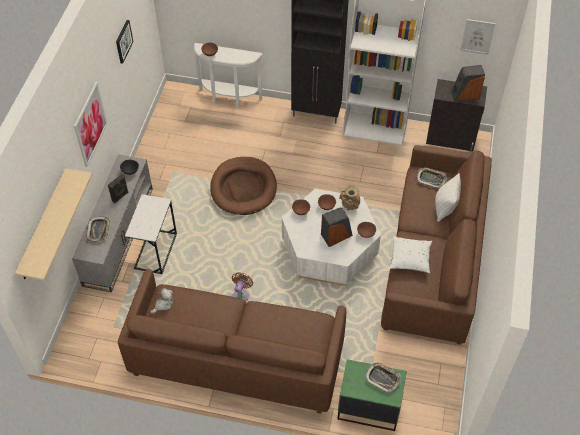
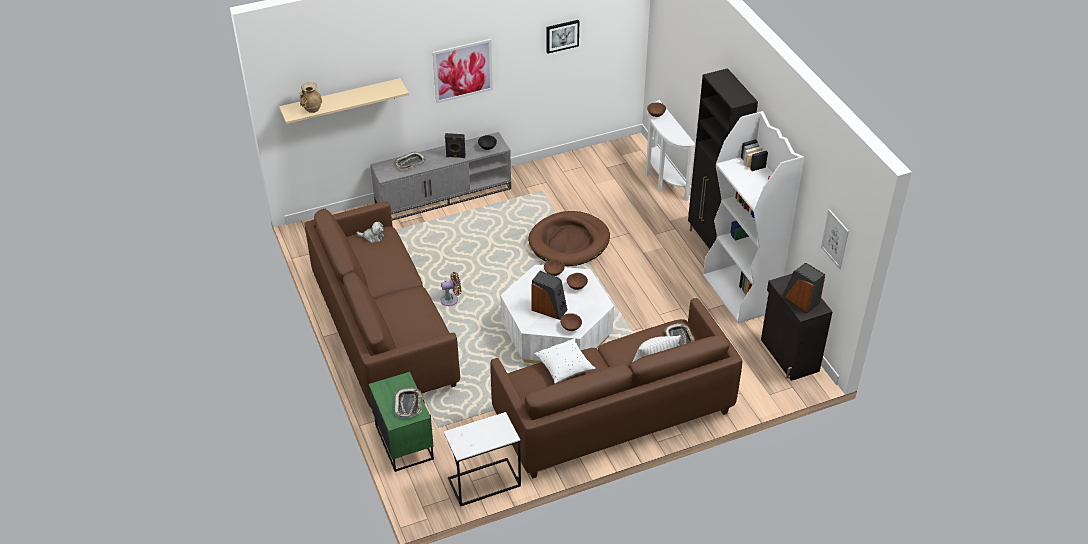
camera: 55 degrees right, 10 degrees down
white side table [125,194,177,274] -> white side table moved to [444,412,521,506]
beige vase [339,185,360,210] -> beige vase moved to [299,82,322,113]

